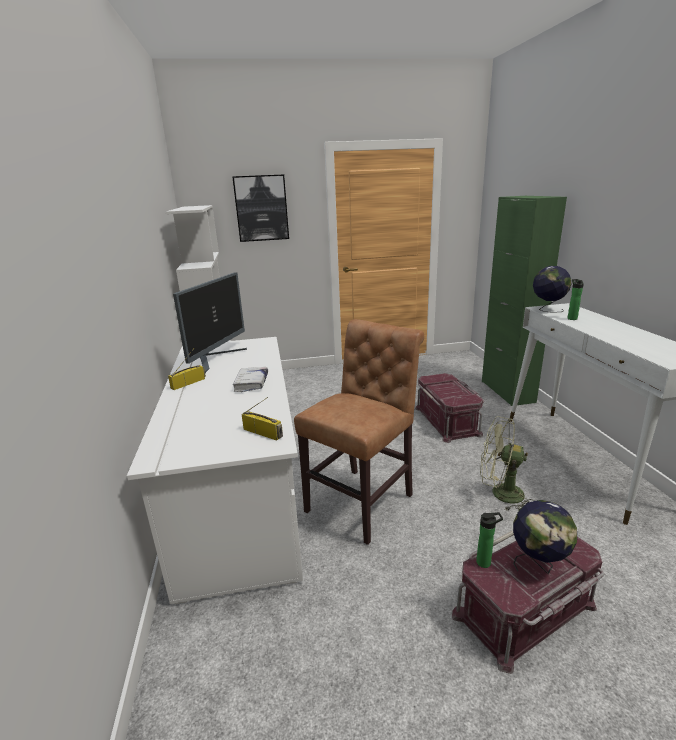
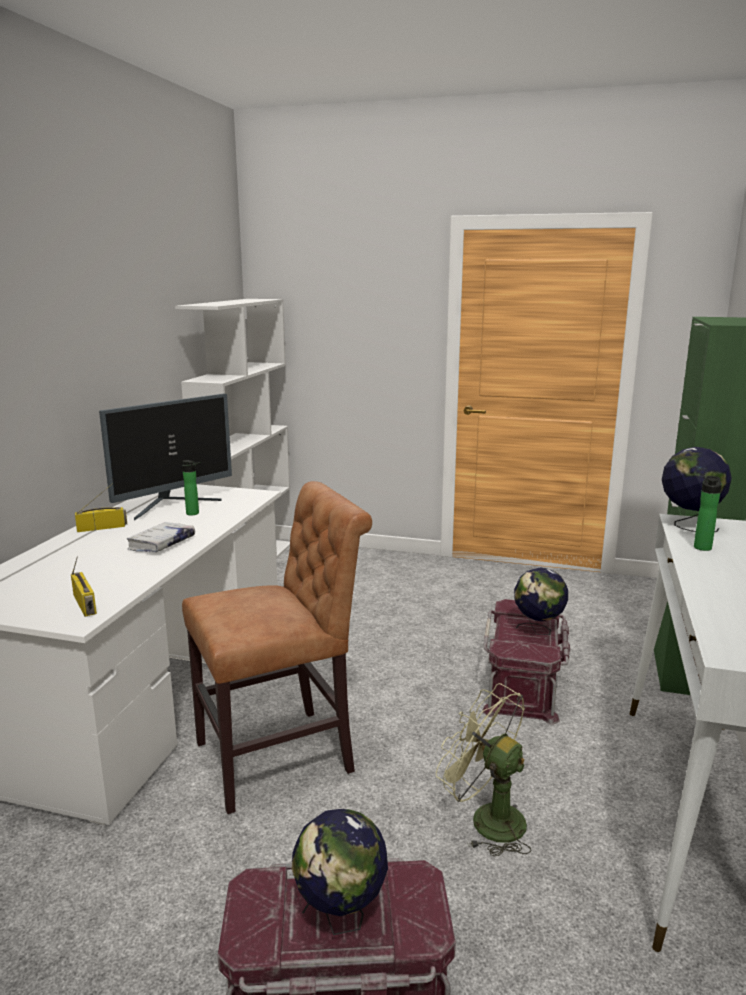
camera: 25 degrees right, 5 degrees down
picture [233,175,289,242] -> none
bottle [476,512,503,568] -> bottle moved to [182,460,200,515]
none -> globe [514,567,568,635]

